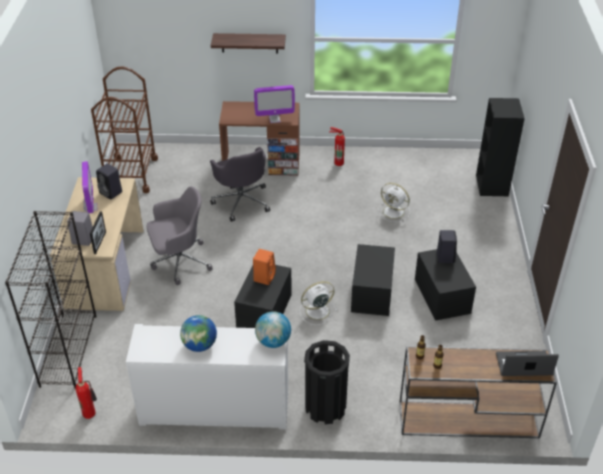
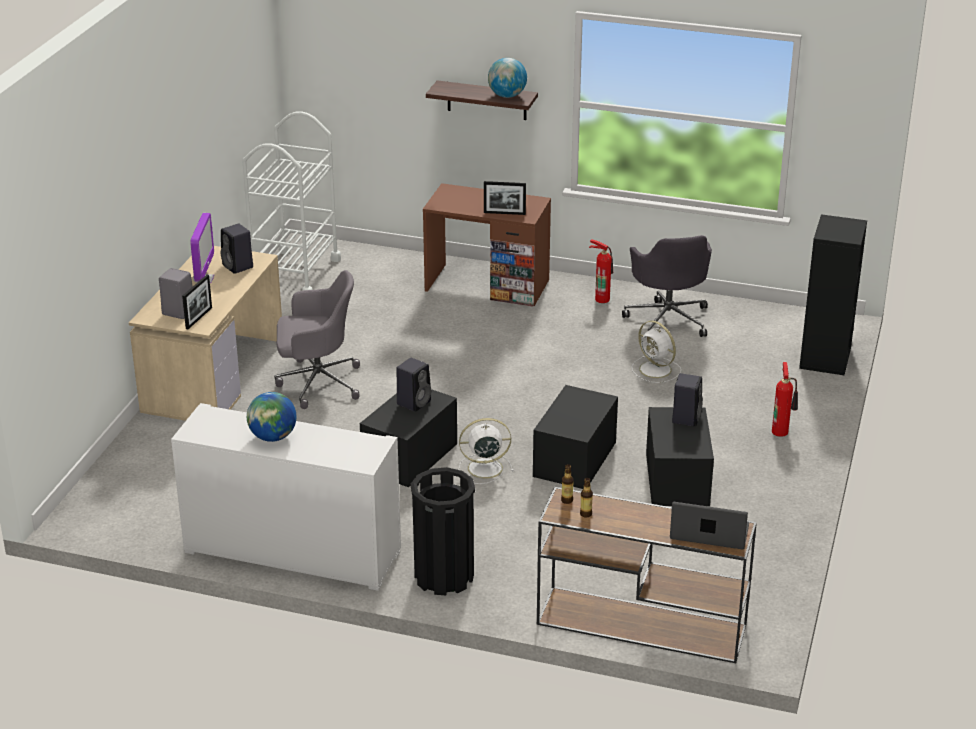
camera: 15 degrees right, 10 degrees down
black bookcase [5,211,96,388] -> none
fire extinguisher [75,367,97,419] -> fire extinguisher moved to [772,362,798,437]
brown cart [91,66,158,193] -> white cart [242,111,341,291]
grey office chair [210,147,270,222] -> grey office chair moved to [622,235,712,337]
orange speaker [253,249,276,285] -> black speaker [396,358,431,412]
monitor [254,85,295,123] -> picture frame [484,181,526,215]
globe [255,311,291,348] -> globe moved to [488,58,527,98]

